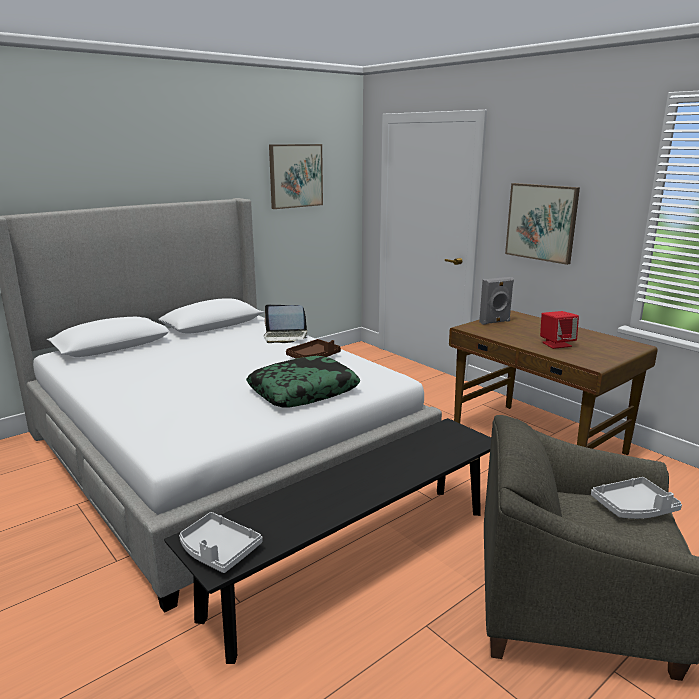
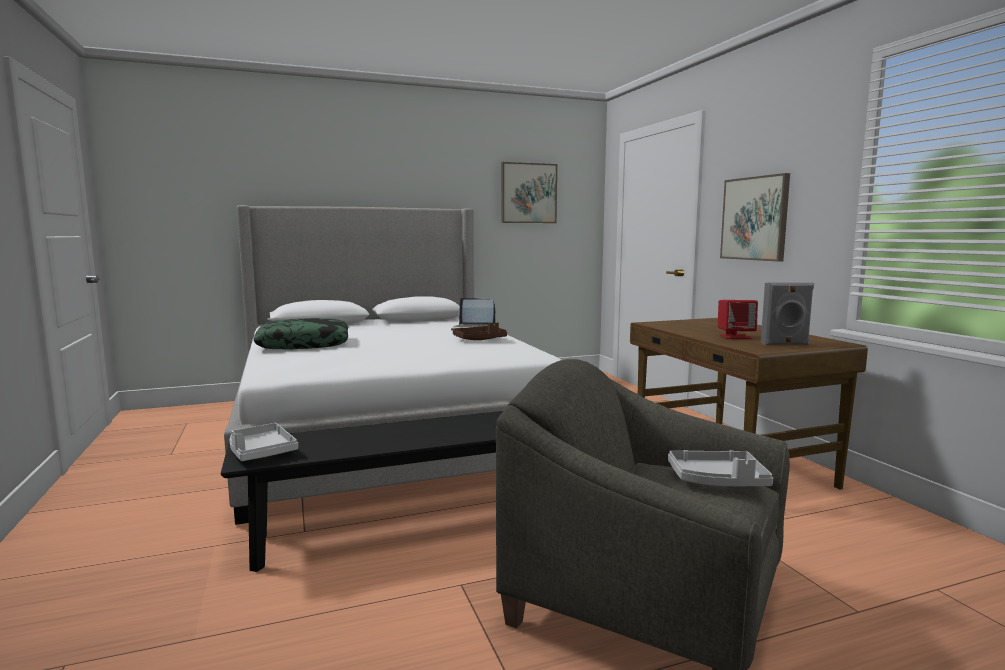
camera: 20 degrees right, 10 degrees down
pillow [246,356,360,408] -> pillow moved to [253,318,348,349]
grey speaker [479,277,514,325] -> grey speaker moved to [761,283,814,345]

